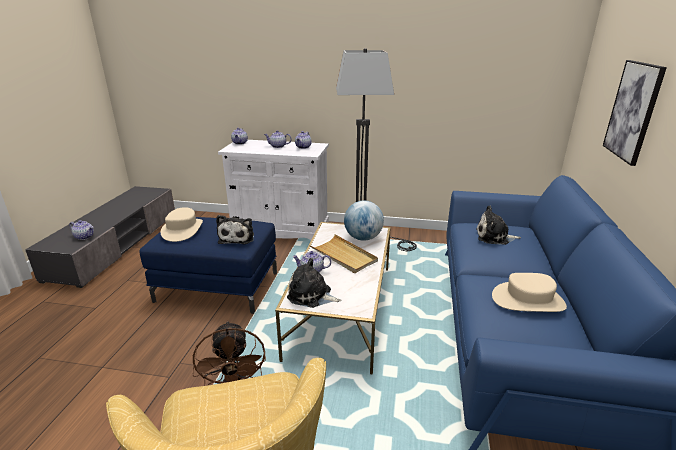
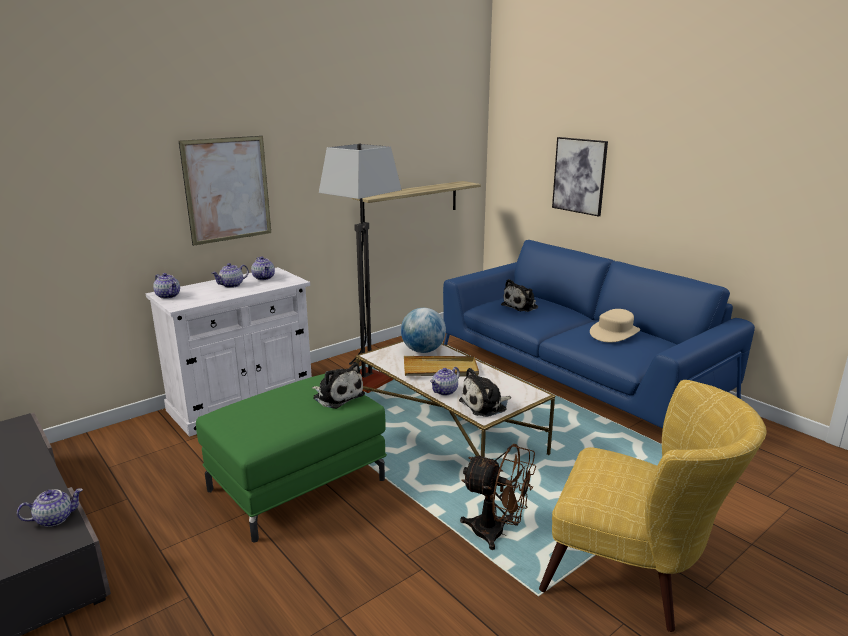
camera: 50 degrees left, 5 degrees down
blue ottoman [139,217,277,314] -> green ottoman [196,374,387,543]
beige hat [161,207,203,242] -> none
none -> picture [179,136,271,246]
none -> shelf [352,181,481,222]

